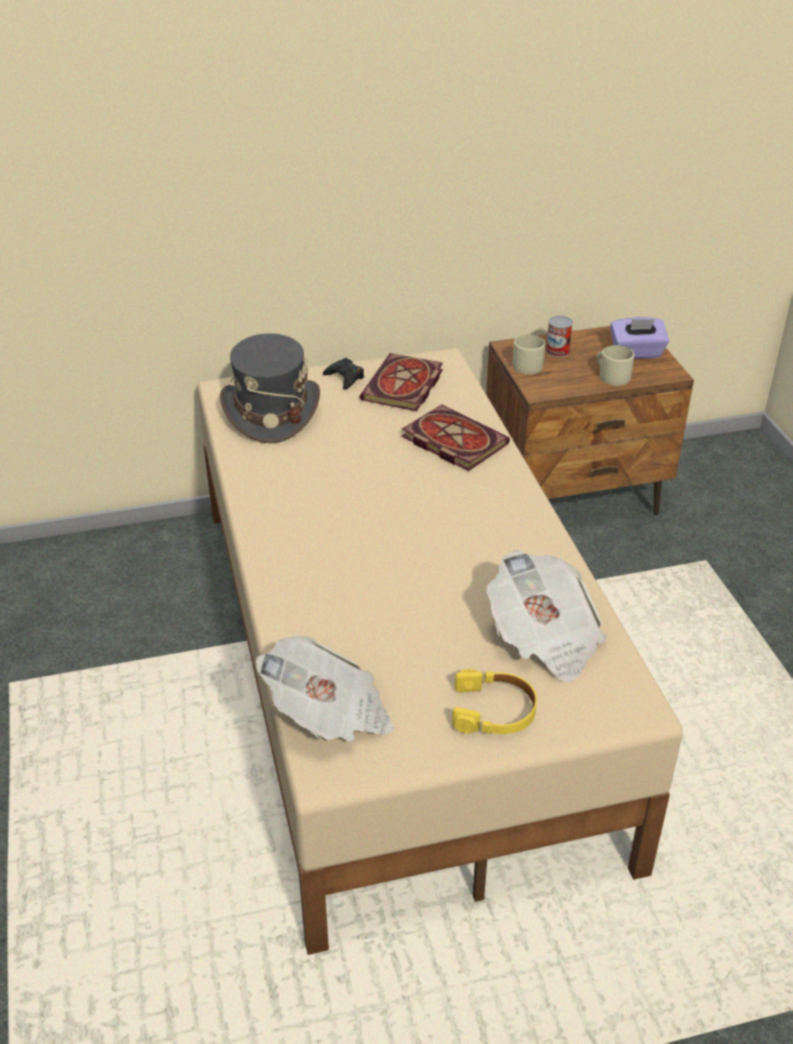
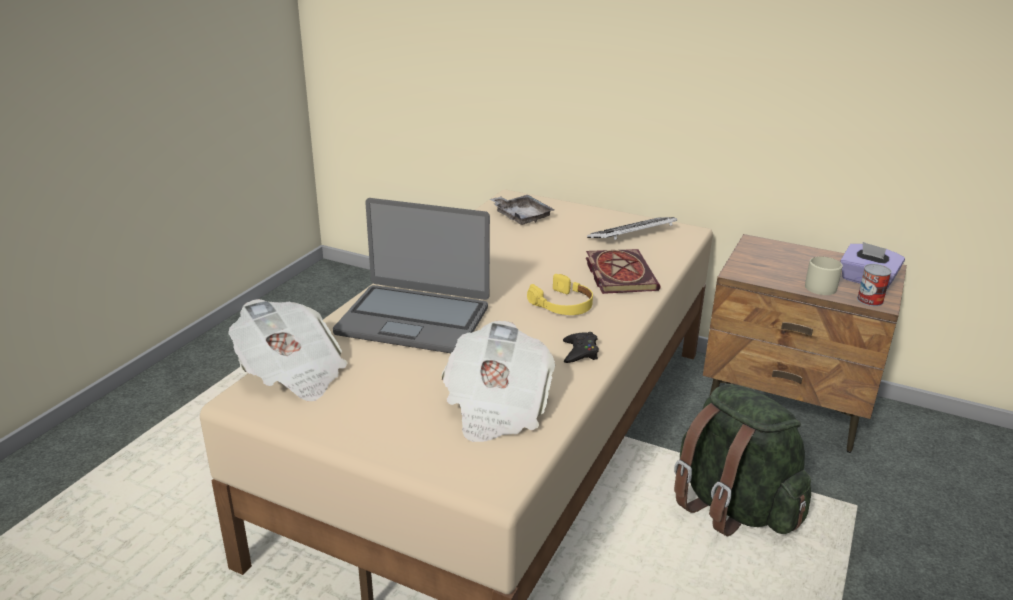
camera: 40 degrees right, 10 degrees down
grey hat [220,333,320,443] -> grey tray [490,195,554,225]
black game controller [323,358,364,390] -> black game controller moved to [563,332,599,363]
book [360,353,443,411] -> keyboard [587,217,677,240]
yellow headphones [452,669,537,734] -> yellow headphones moved to [527,274,593,315]
beige mug [513,335,545,374] -> none
can [546,316,573,357] -> can moved to [857,264,892,306]
none -> laptop [333,198,490,353]
none -> green backpack [674,384,811,536]

